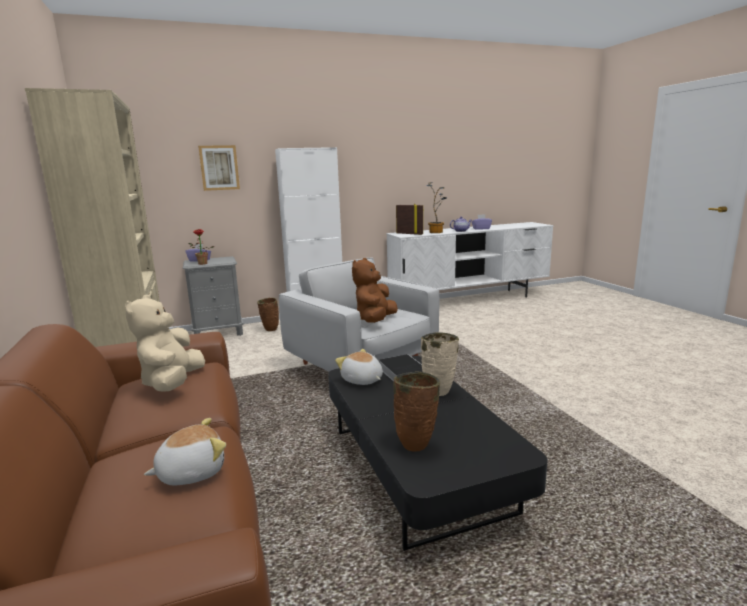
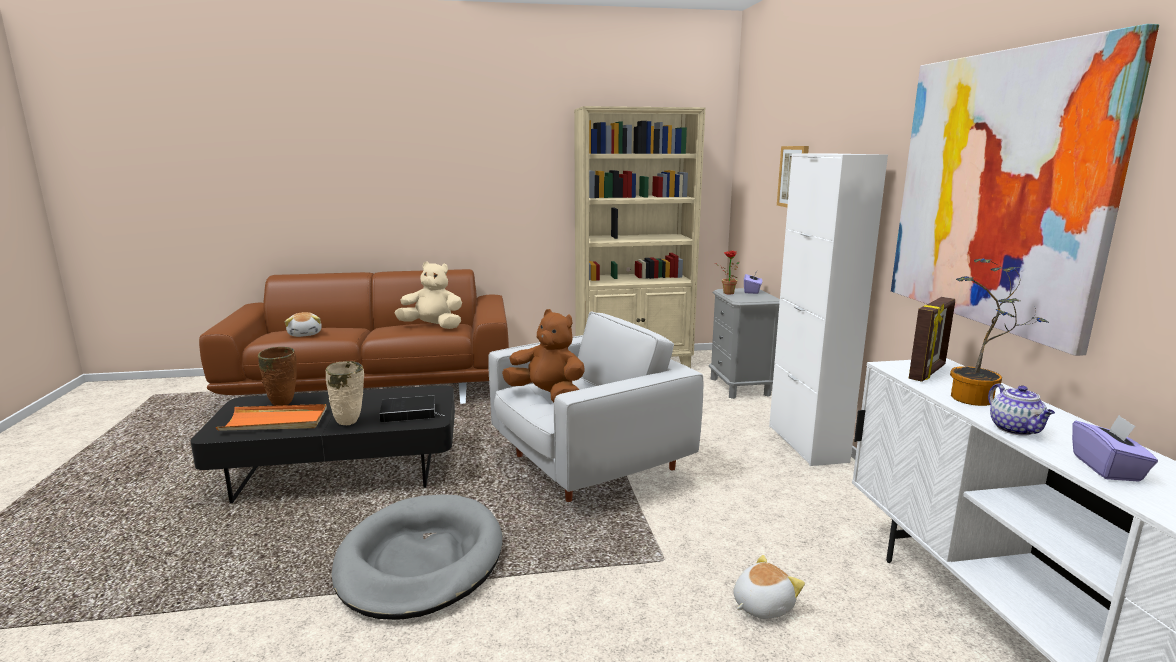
camera: 100 degrees right, 0 degrees up
brown vase [257,298,279,331] -> none
plush toy [335,349,383,385] -> plush toy moved to [733,555,805,619]
none -> orange tray [216,404,327,431]
none -> grey dog bed [331,495,502,620]
none -> picture [891,24,1159,356]

